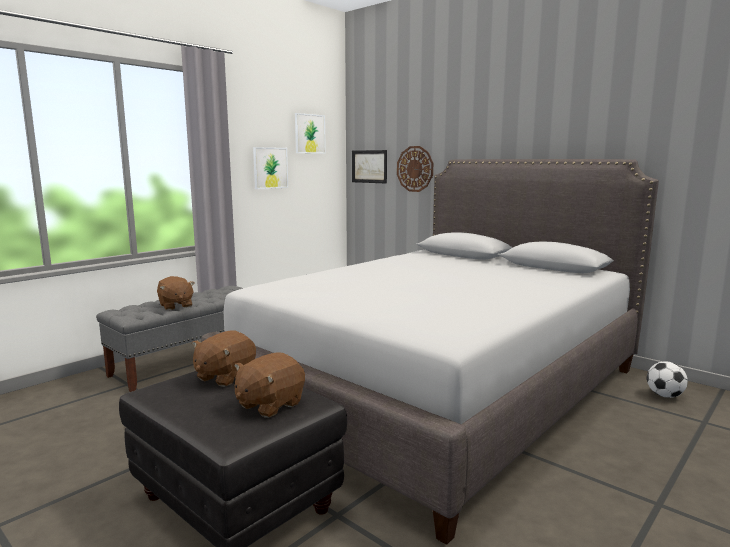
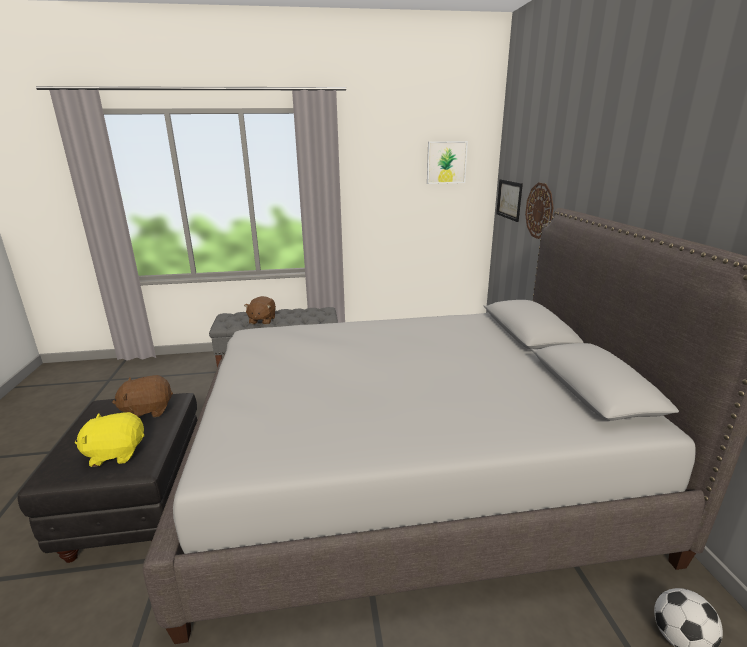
camera: 40 degrees right, 10 degrees up
brown plush toy [234,352,305,418] -> yellow plush toy [75,412,144,467]
picture [253,147,288,189] -> none

